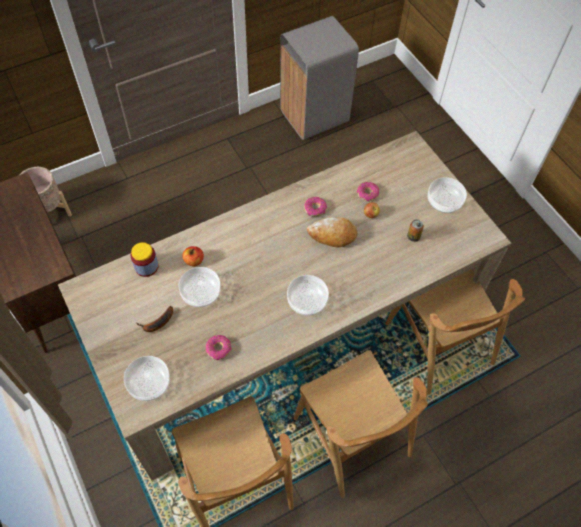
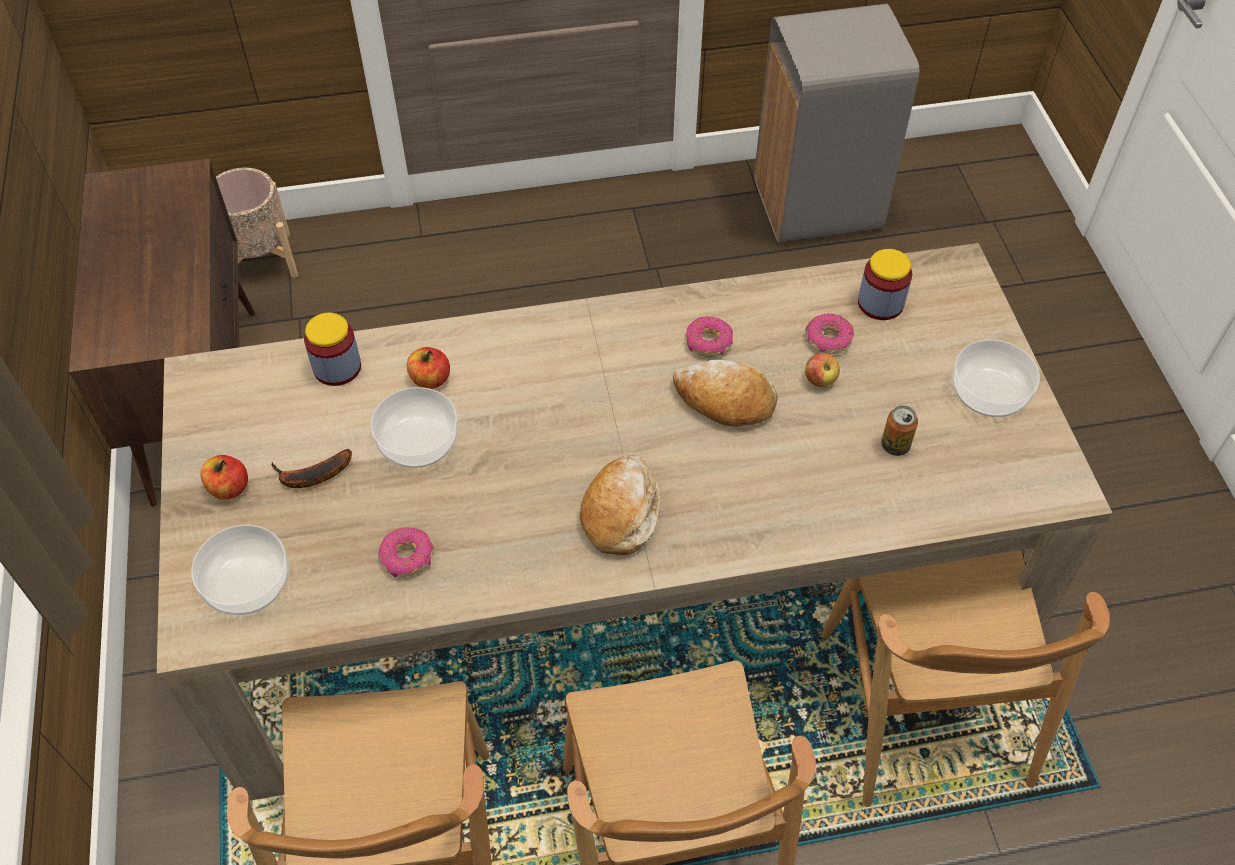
camera: 20 degrees right, 5 degrees down
bowl [287,275,329,315] -> bread [580,455,660,555]
none -> apple [200,455,248,500]
none -> jar [858,249,912,320]

